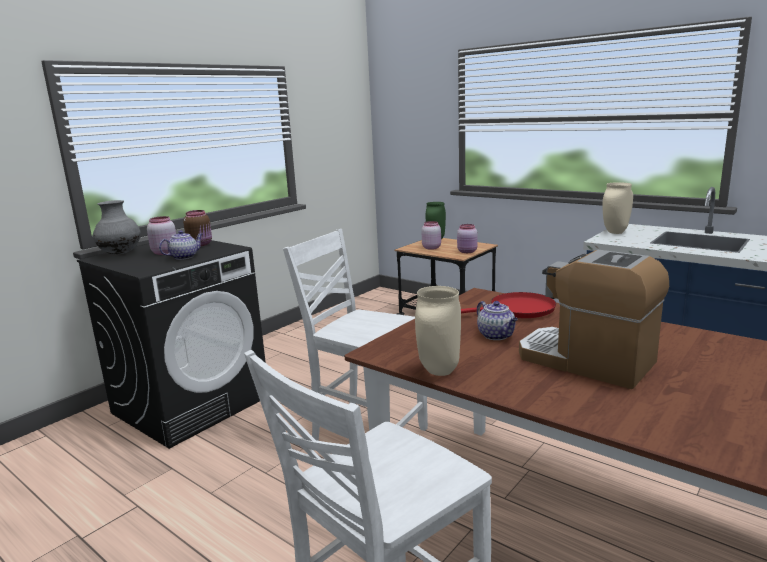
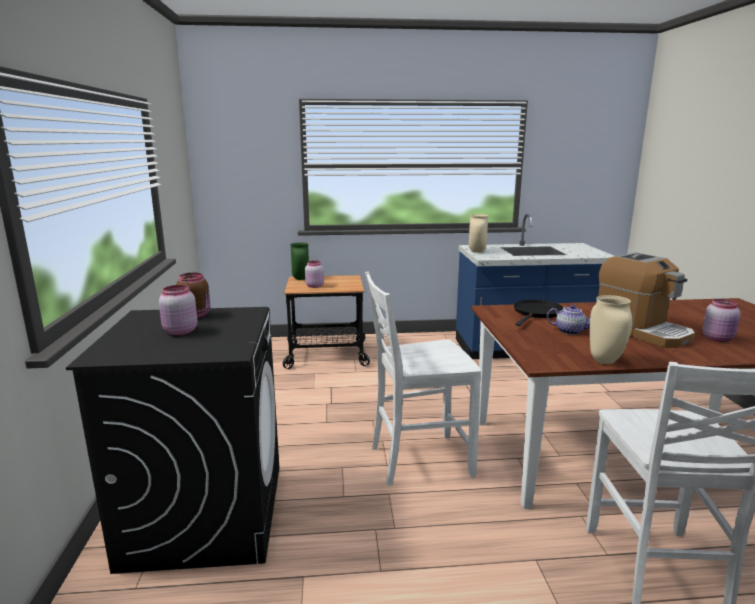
camera: 45 degrees left, 0 degrees up
grey vase [93,200,141,254] -> none
teapot [159,230,203,260] -> none
pink jar [457,224,478,253] -> pink jar moved to [702,299,740,342]
red frying pan [461,292,556,318] -> black frying pan [514,299,564,326]
coffee machine [519,250,669,389] -> coffee machine turned 120 degrees counterclockwise [598,252,695,348]

